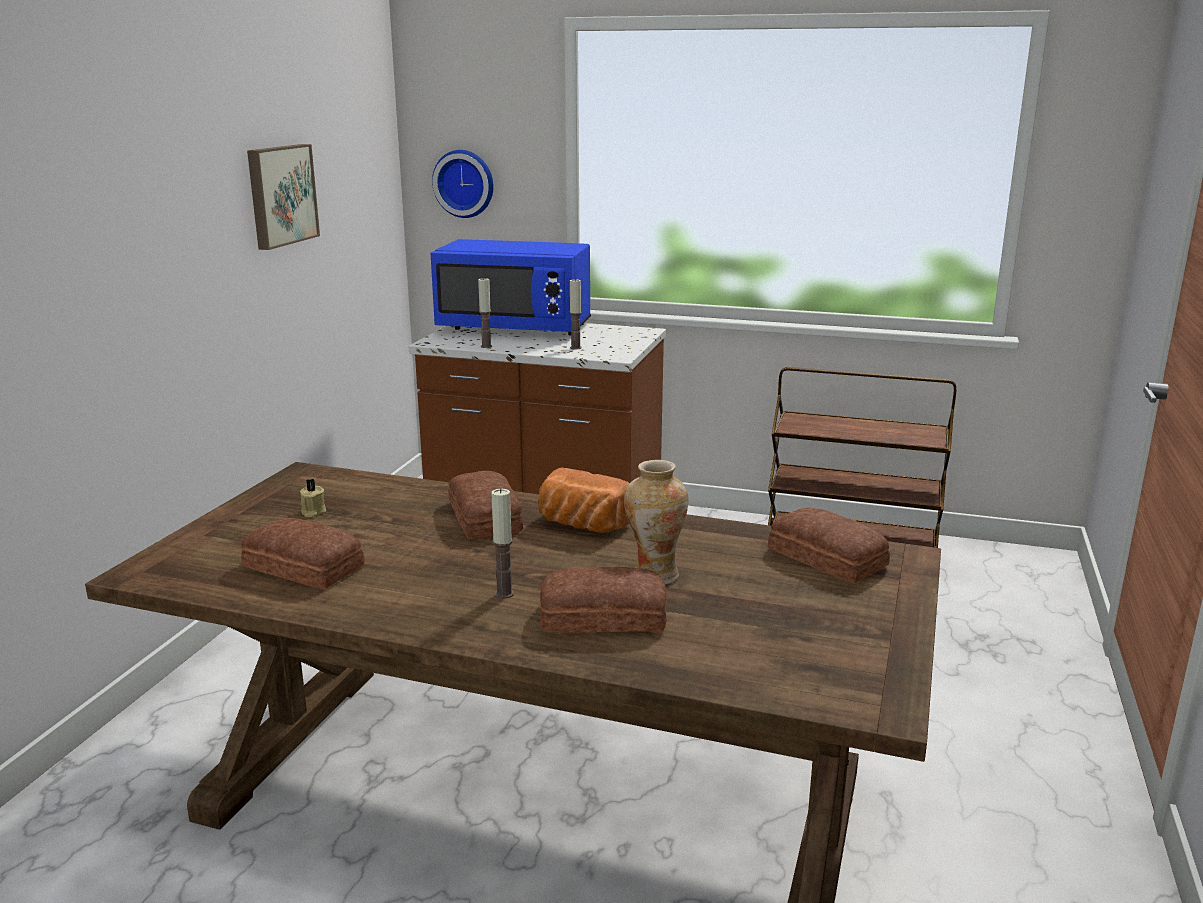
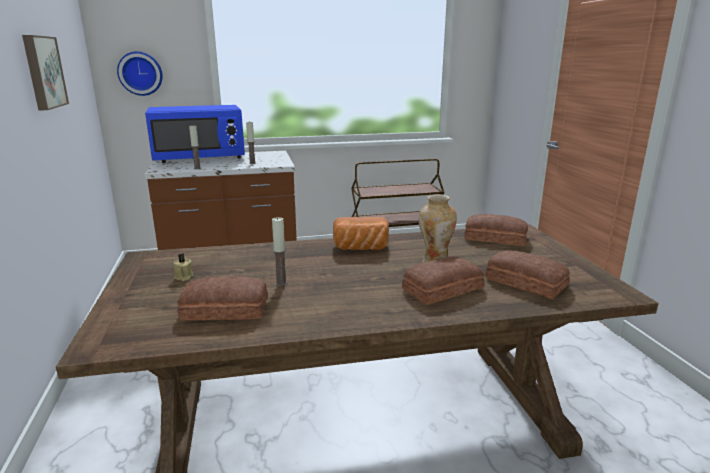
camera: 30 degrees left, 0 degrees up
bread [448,471,523,538] -> bread moved to [485,250,570,299]
candle [491,488,514,599] -> candle moved to [272,217,287,287]

